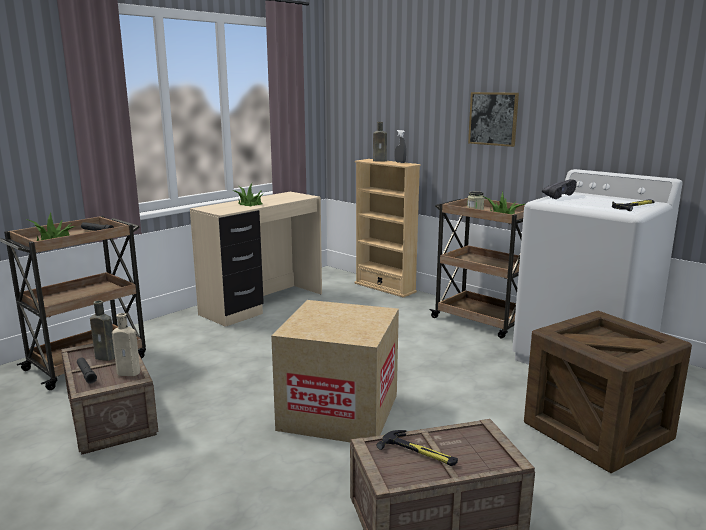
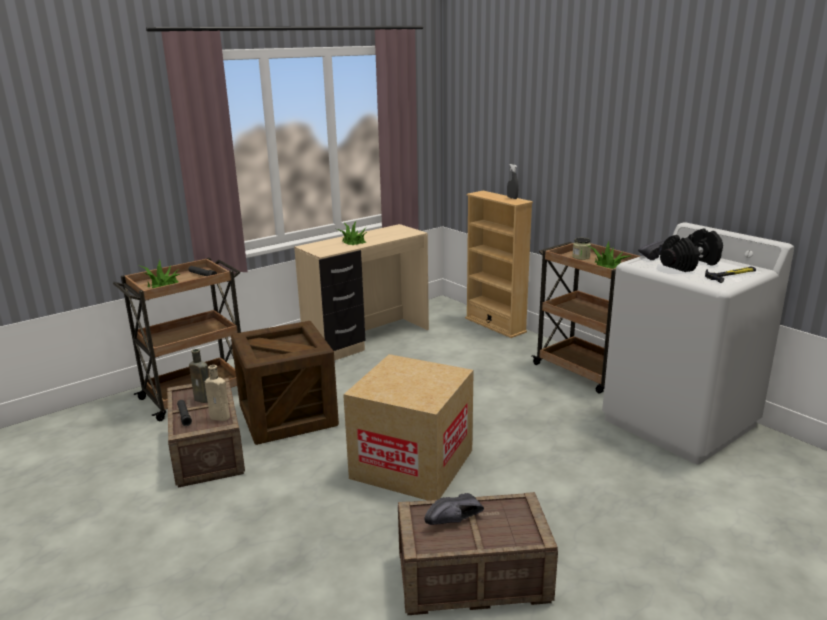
camera: 10 degrees right, 5 degrees up
brown bottle [373,122,387,162] -> none
hammer [376,430,458,466] -> black shoe [425,493,484,525]
picture [468,92,519,147] -> none
crate [524,311,692,473] -> crate moved to [231,321,339,445]
none -> black dumbbell [660,228,723,272]

